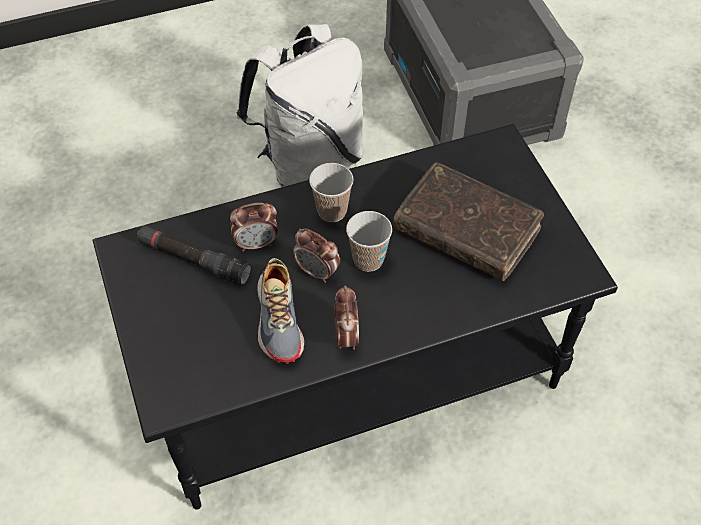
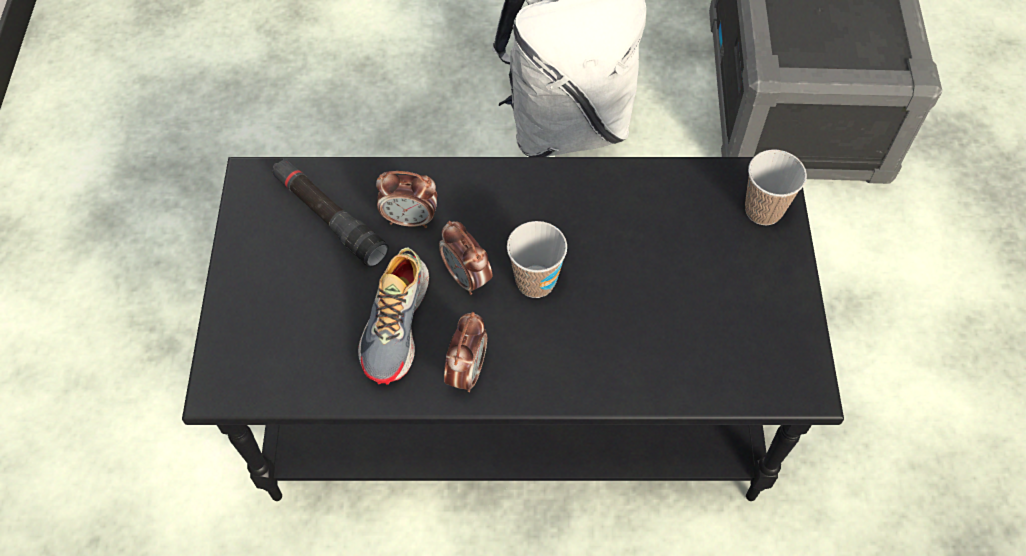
camera: 20 degrees right, 5 degrees up
cup [309,163,354,222] -> cup moved to [745,150,807,225]
brown book [393,162,544,281] -> none

